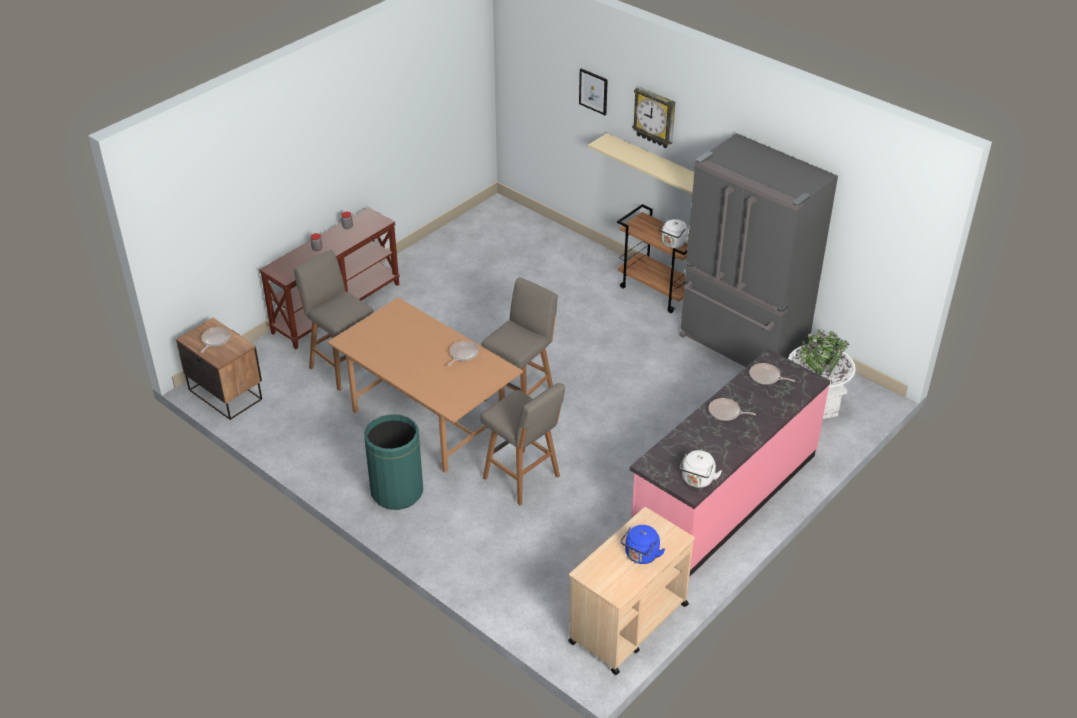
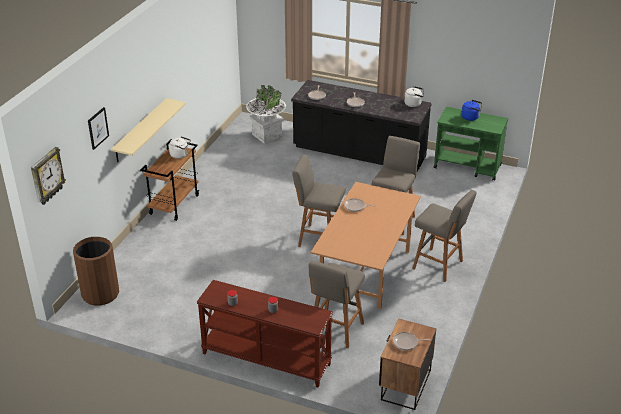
camera: 110 degrees left, 5 degrees down
green trash can [364,414,423,510] -> grey stool [412,190,476,282]
beige cart [568,507,695,675] -> green cart [434,107,508,181]
pink counter [630,349,830,577] -> black counter [291,80,432,172]
wall clock [632,86,675,148] -> wall clock moved to [31,147,66,205]
grey fridge [679,133,838,367] -> none
none -> brown trash can [73,237,119,305]

